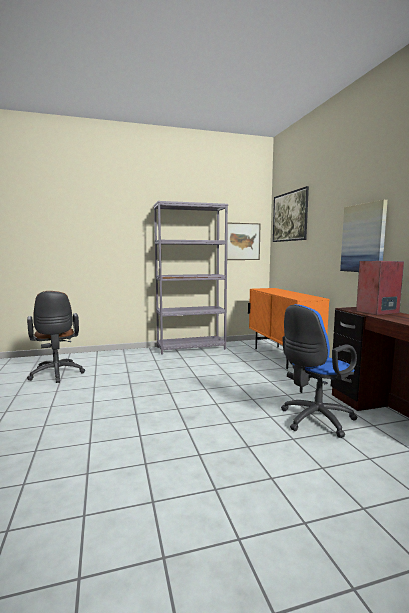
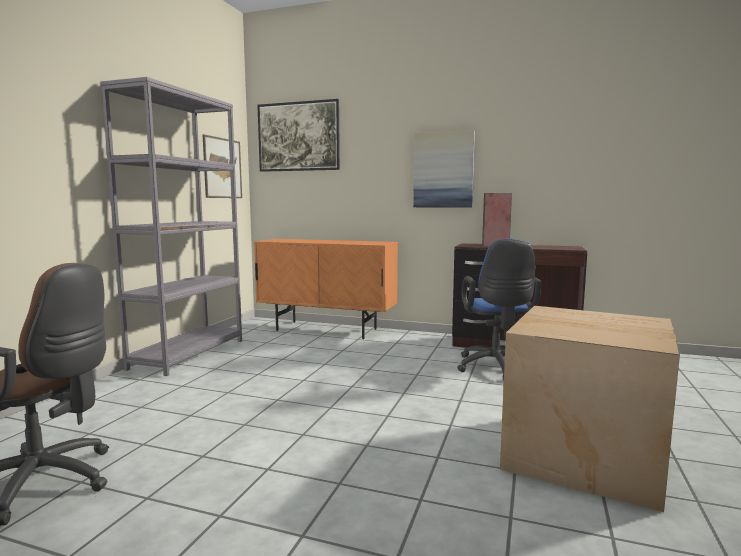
camera: 55 degrees left, 0 degrees up
none -> cardboard box [500,306,680,512]

